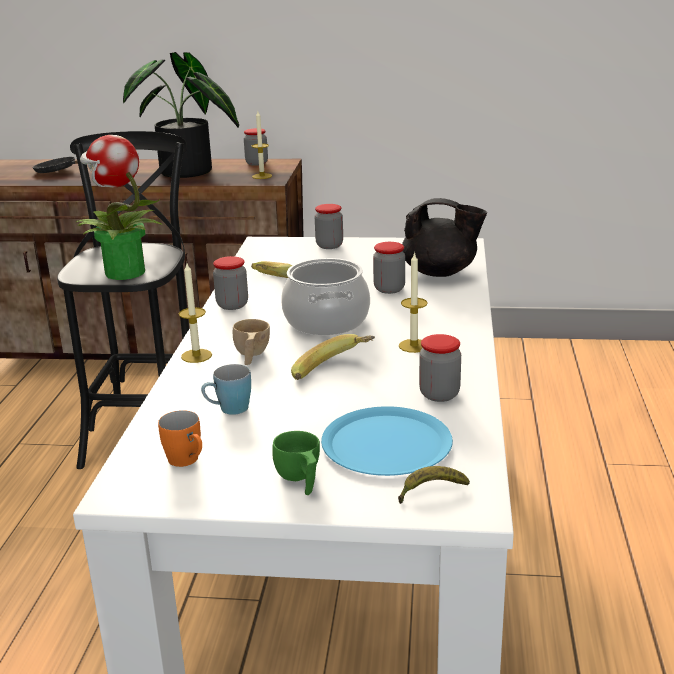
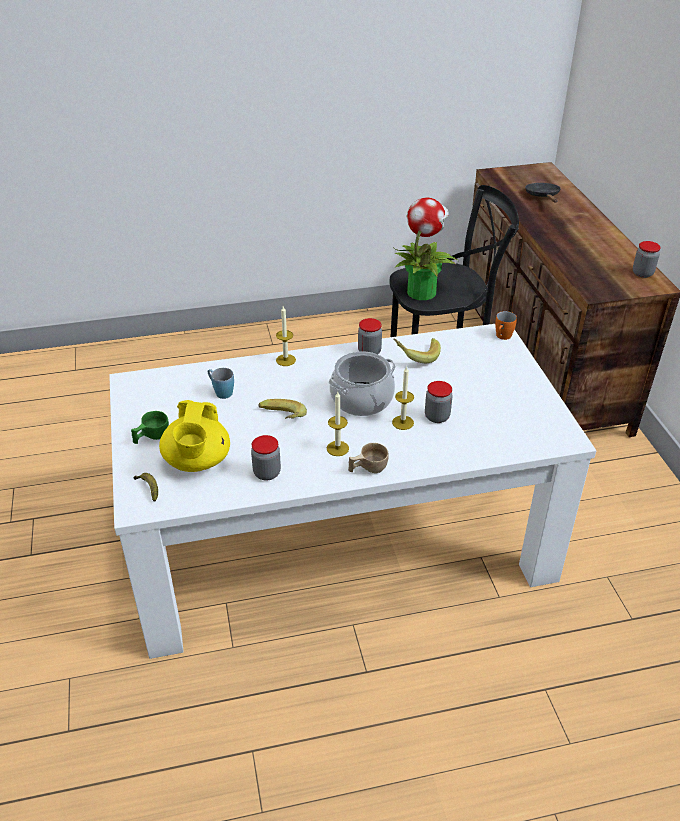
camera: 70 degrees right, 15 degrees up
potted plant [123,52,239,178] -> none
orange mug [158,410,202,467] -> orange mug moved to [495,311,517,340]
beige cup [233,319,270,365] -> beige cup moved to [348,443,389,473]
candle [252,111,272,179] -> candle moved to [392,366,414,430]
jar [315,204,343,249] -> none
blue plate [321,406,453,476] -> yellow teapot [159,400,230,472]
black teapot [402,198,487,277] -> none

